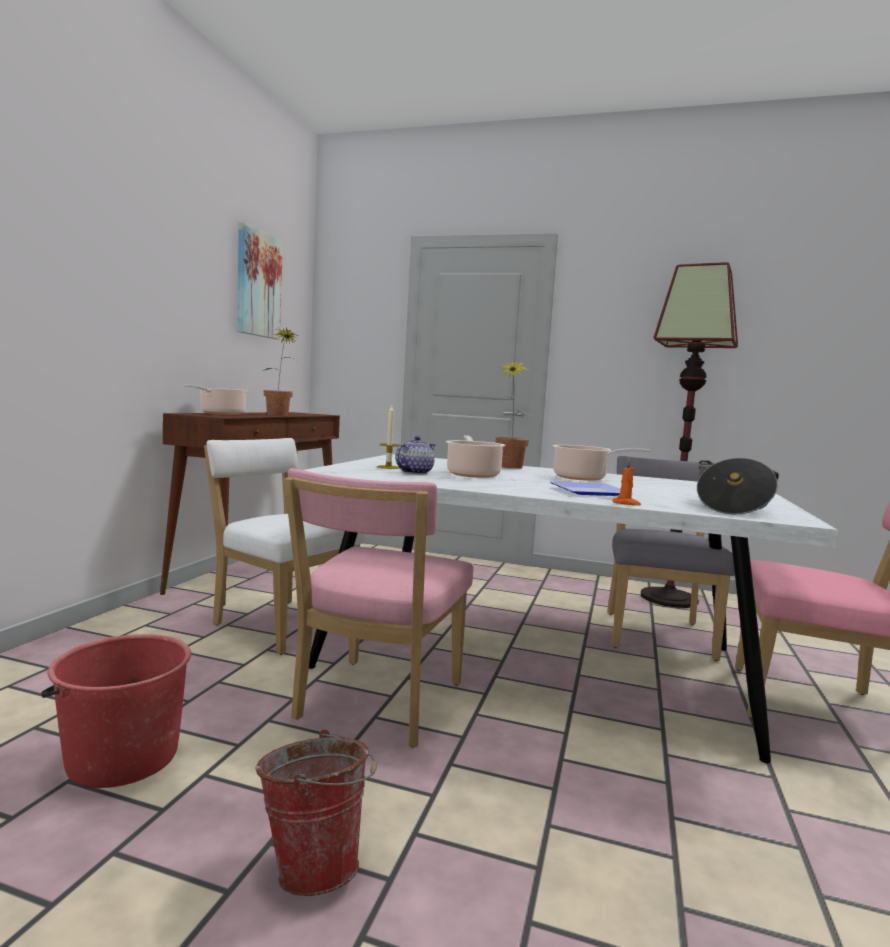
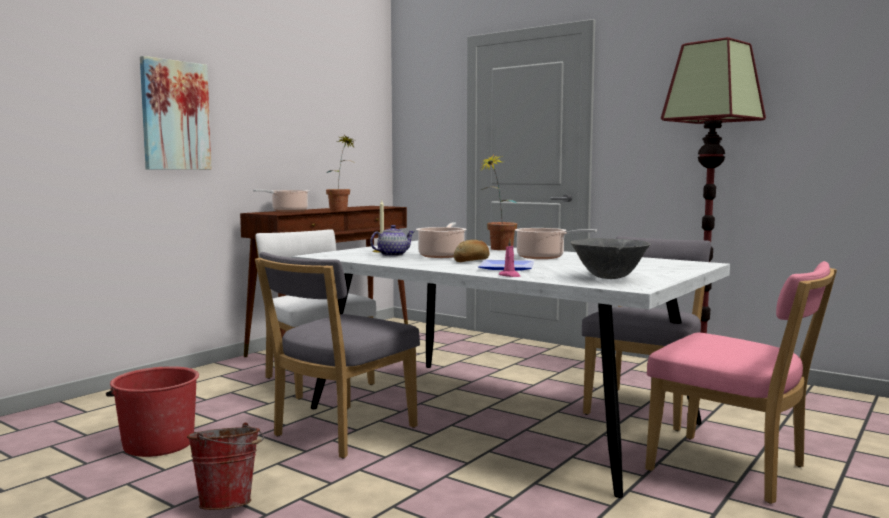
camera: 20 degrees right, 0 degrees up
picture [237,222,283,340] -> picture moved to [140,56,211,170]
pink chair [284,468,473,747] -> grey chair [255,252,420,458]
orange candle [612,459,641,506] -> pink candle [499,239,521,277]
cooking pot [697,458,779,515] -> grey bowl [571,238,650,279]
none -> bread [454,240,489,262]

